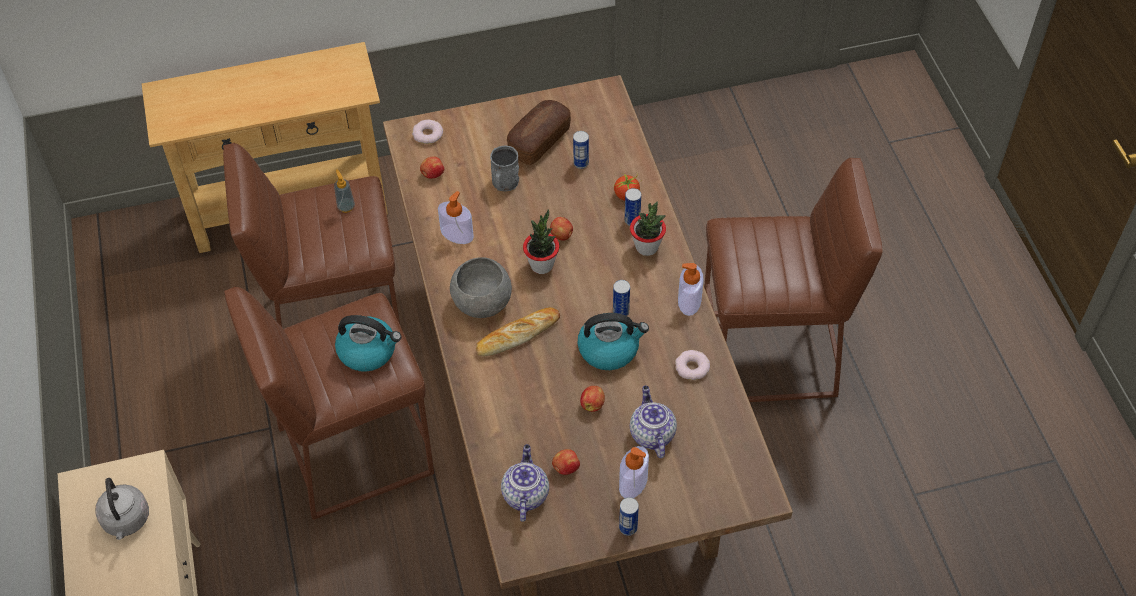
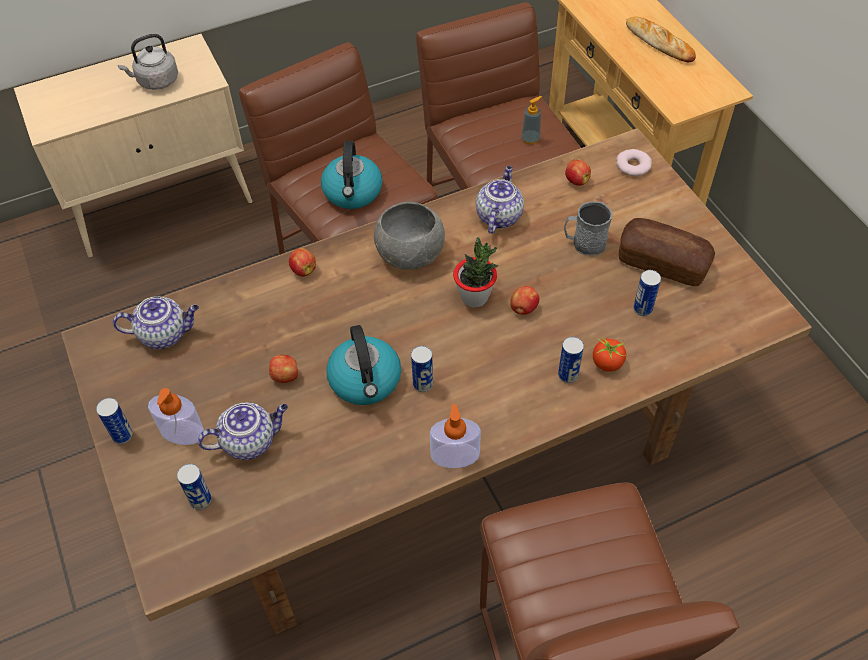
camera: 80 degrees right, 0 degrees up
soap dispenser [438,191,474,244] -> teapot [476,166,524,234]
bread [476,307,560,357] -> bread moved to [626,16,696,62]
apple [552,449,580,475] -> apple moved to [289,248,316,276]
potted plant [630,202,666,256] -> none
donut [675,350,710,380] -> none
none -> can [177,464,212,510]

